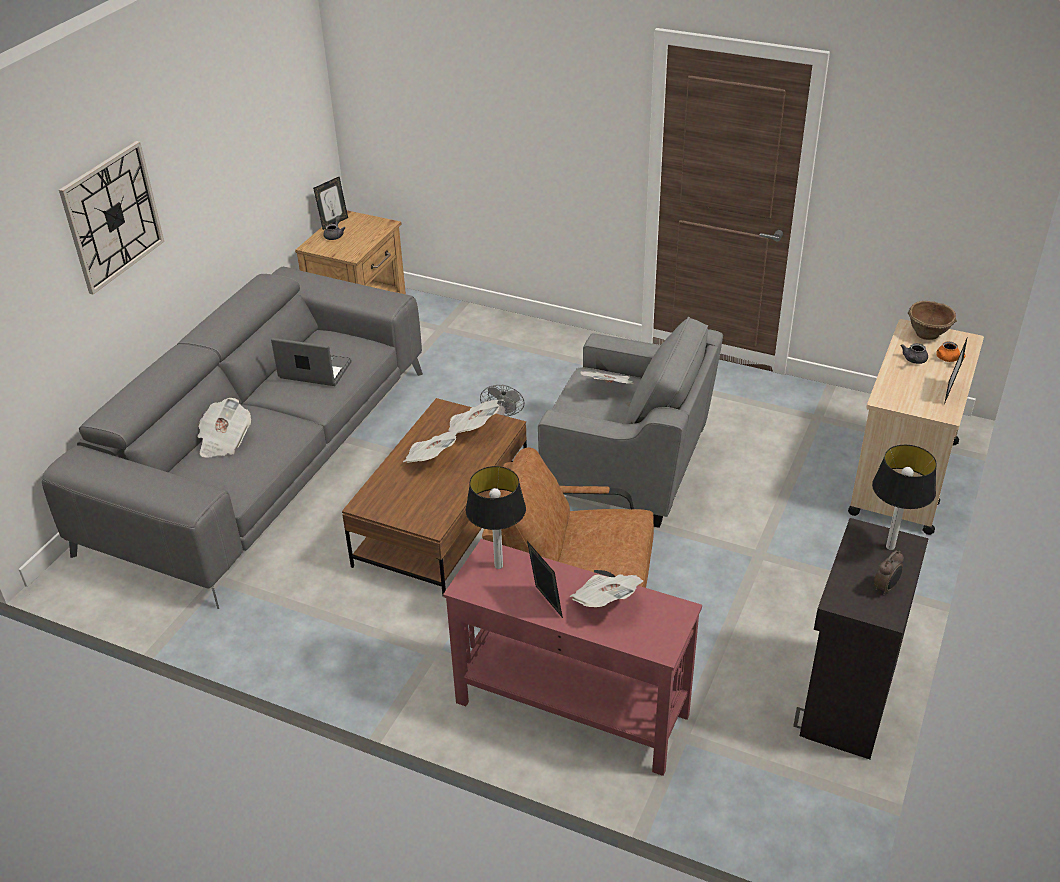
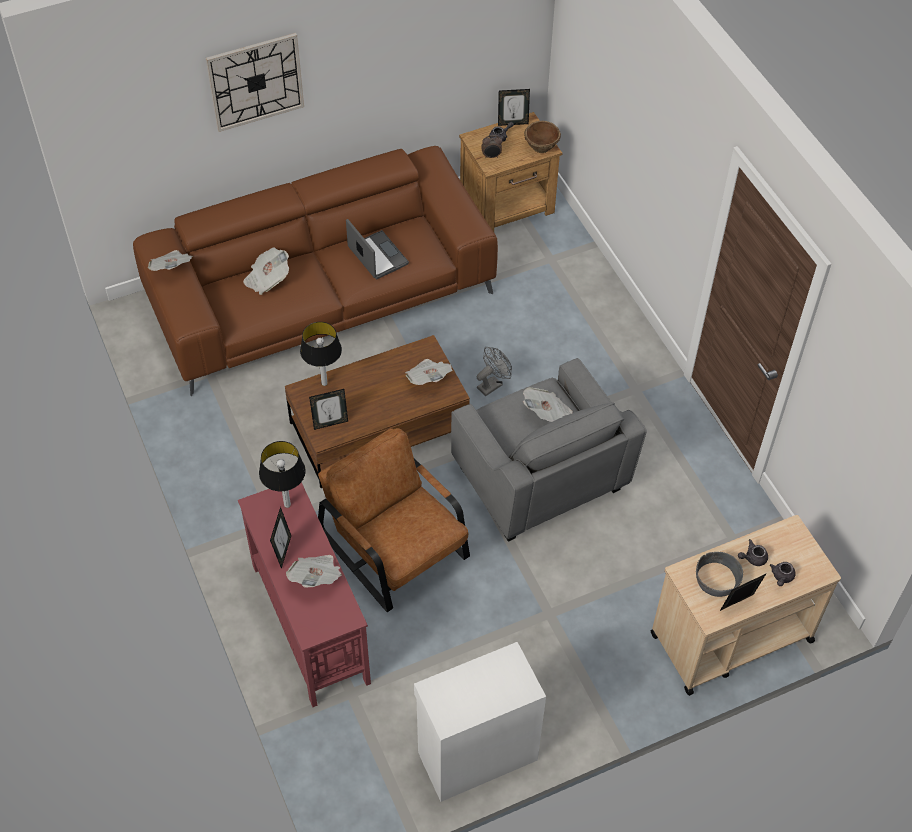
camera: 40 degrees right, 15 degrees up
grey sofa [42,266,423,609] -> brown sofa [133,146,498,396]
newspaper [403,431,458,463] -> newspaper moved to [148,250,193,271]
black cabinet [793,518,929,759] -> white cabinet [414,642,546,802]
table lamp [872,445,937,550] -> table lamp moved to [300,322,342,386]
alarm clock [874,551,904,596] -> alarm clock moved to [482,135,502,159]
brown bowl [908,301,957,340] -> brown bowl moved to [524,121,561,153]
orange teapot [936,342,966,362] -> grey teapot [770,562,796,586]
none -> picture frame [309,389,348,430]
none -> grey bowl [696,552,743,597]

